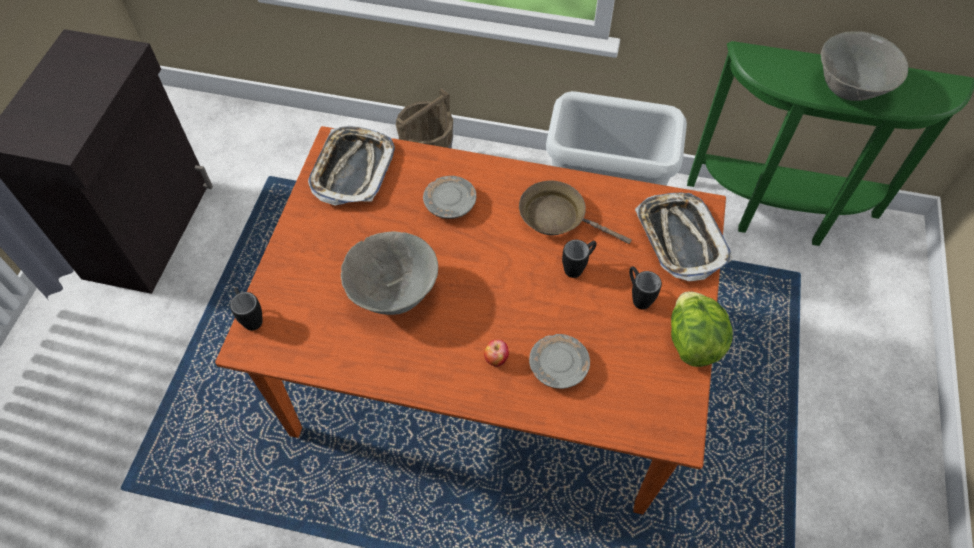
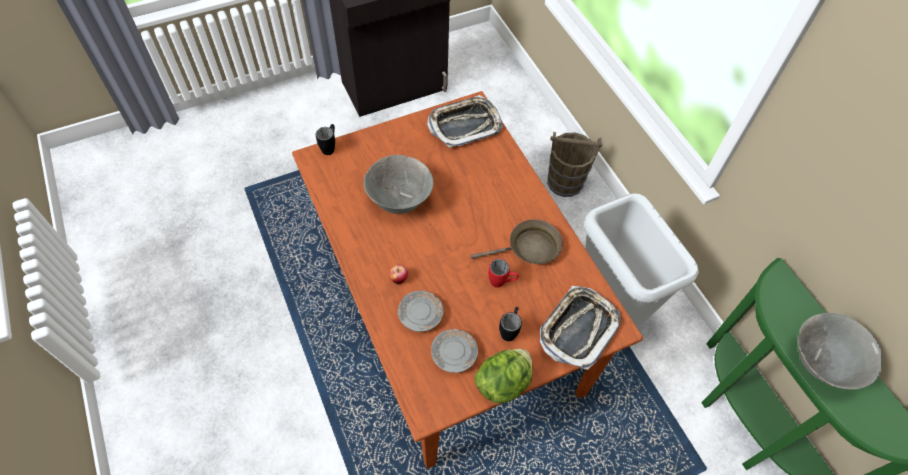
camera: 50 degrees right, 0 degrees up
grey plate [423,176,476,219] -> grey plate moved to [431,329,478,373]
brown frying pan [519,181,632,244] -> brown frying pan turned 90 degrees clockwise [471,219,563,264]
black mug [562,240,597,278] -> red mug [488,259,519,288]

